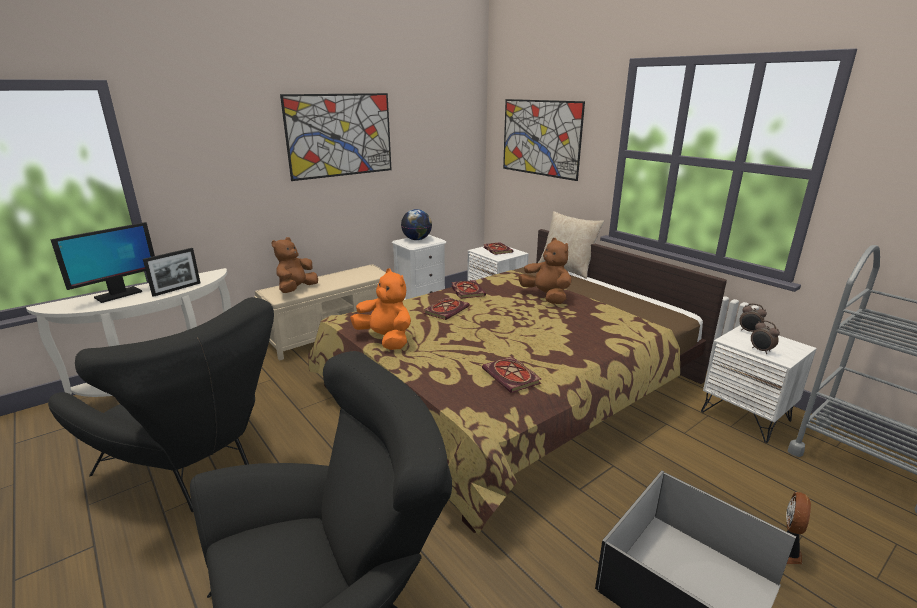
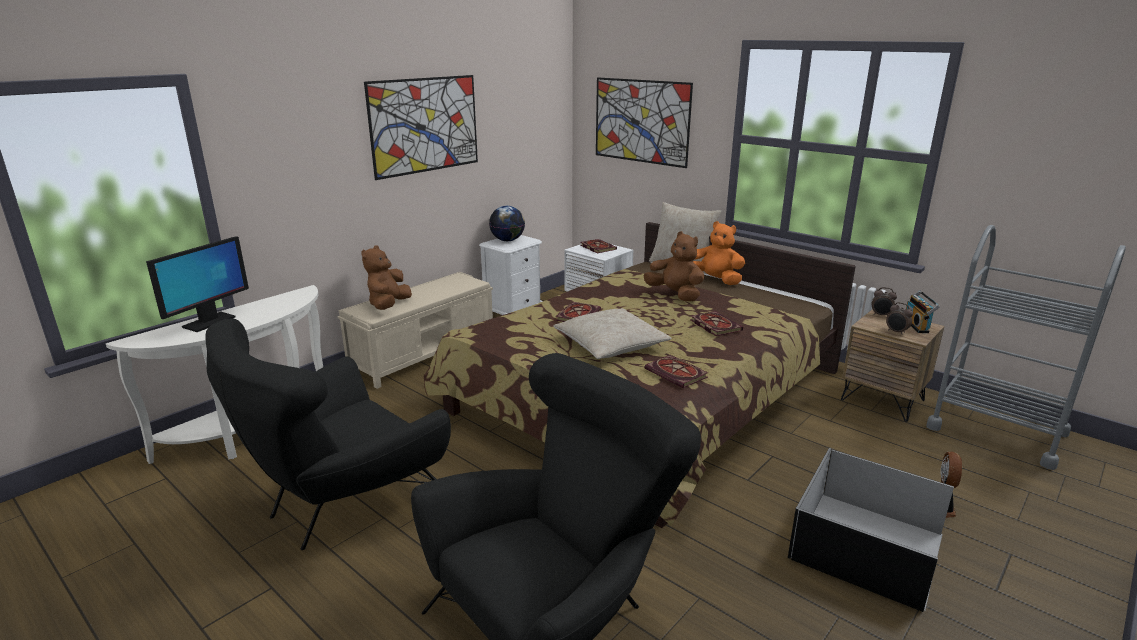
camera: 10 degrees left, 0 degrees up
black armchair [48,297,274,512] -> black armchair turned 105 degrees clockwise [205,318,451,550]
picture frame [143,248,200,297] -> none
orange plush toy [350,268,411,350] -> orange plush toy moved to [693,221,745,285]
book [451,280,486,299] -> book moved to [690,311,743,336]
white nightstand [701,325,817,443] -> brown nightstand [841,309,944,422]
none -> beige pillow [553,308,671,359]
none -> radio [906,291,940,333]

